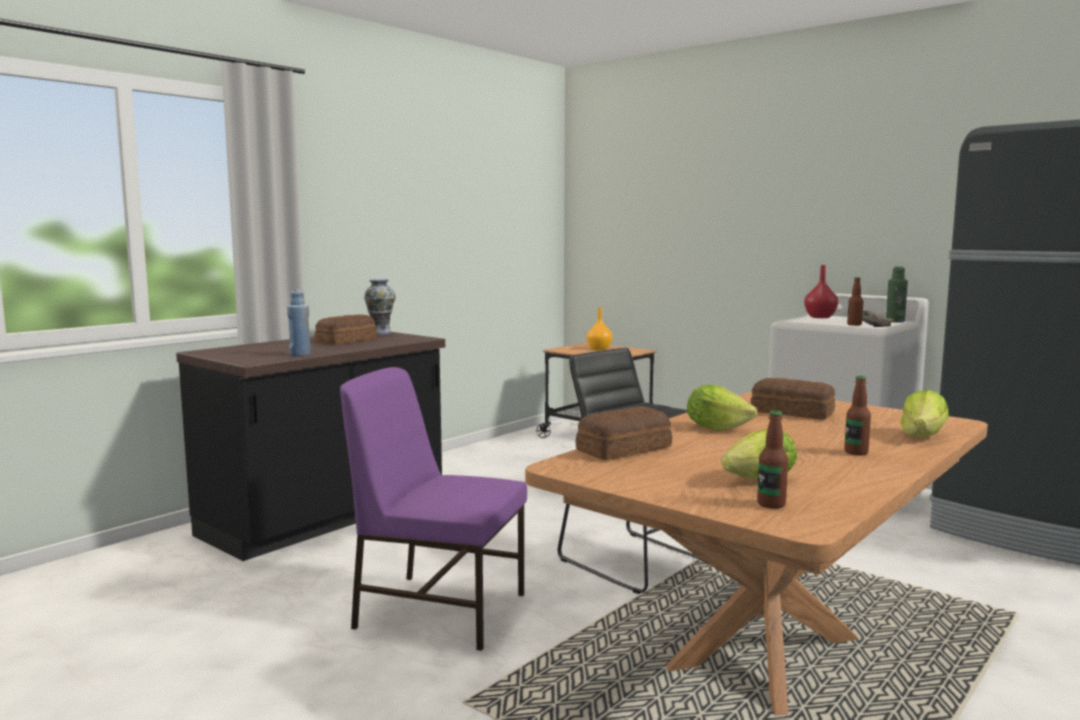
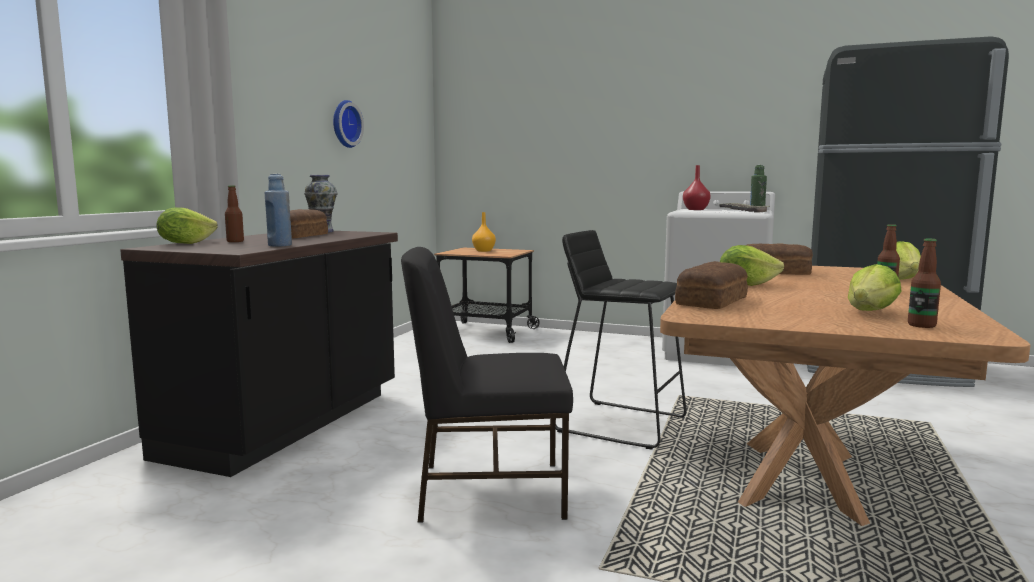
camera: 20 degrees left, 0 degrees up
purple chair [340,367,527,651] -> black chair [401,247,573,523]
bottle [847,277,863,326] -> bottle moved to [225,185,244,242]
none -> lettuce [157,207,218,244]
none -> wall clock [333,100,364,148]

